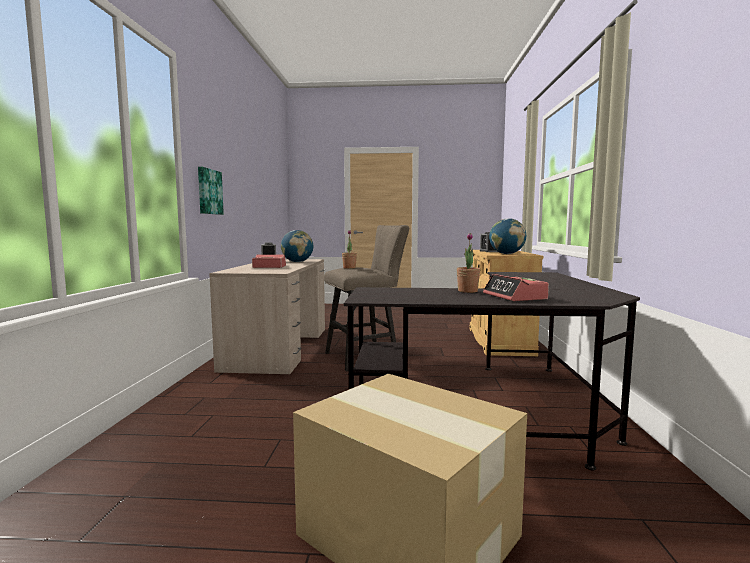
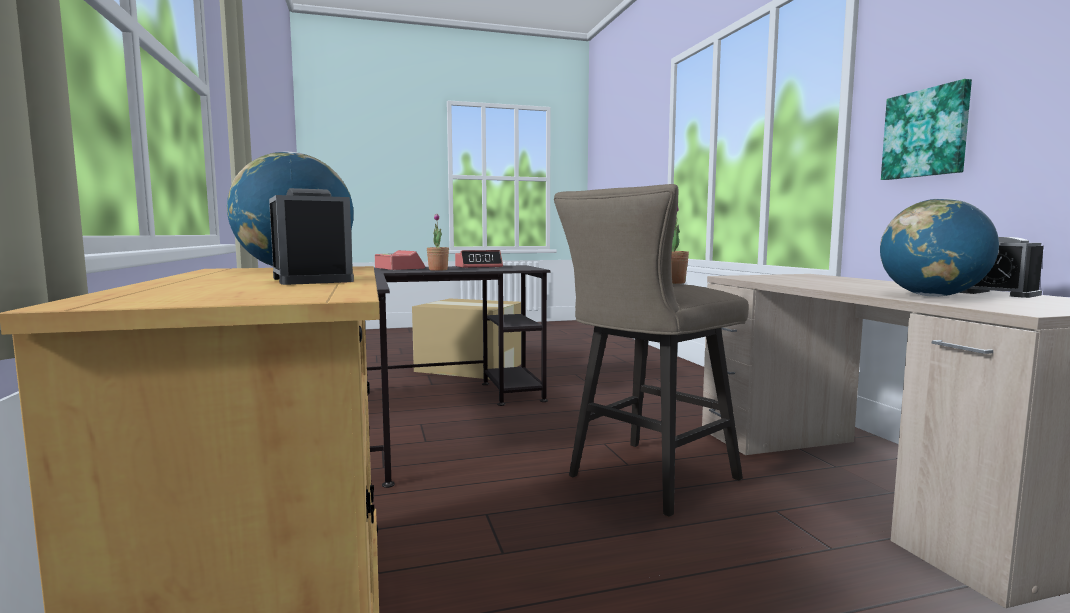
camera: 160 degrees right, 0 degrees up
alarm clock [252,255,286,268] -> alarm clock moved to [455,250,503,268]

